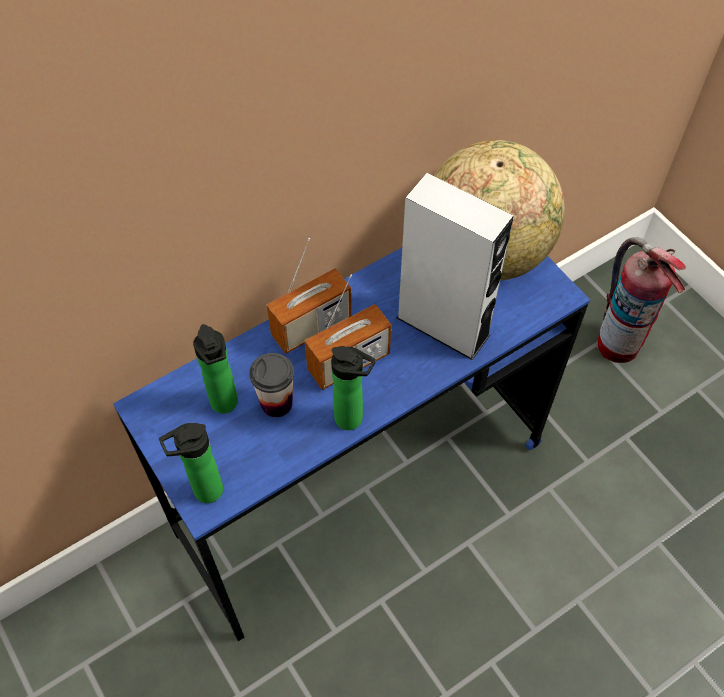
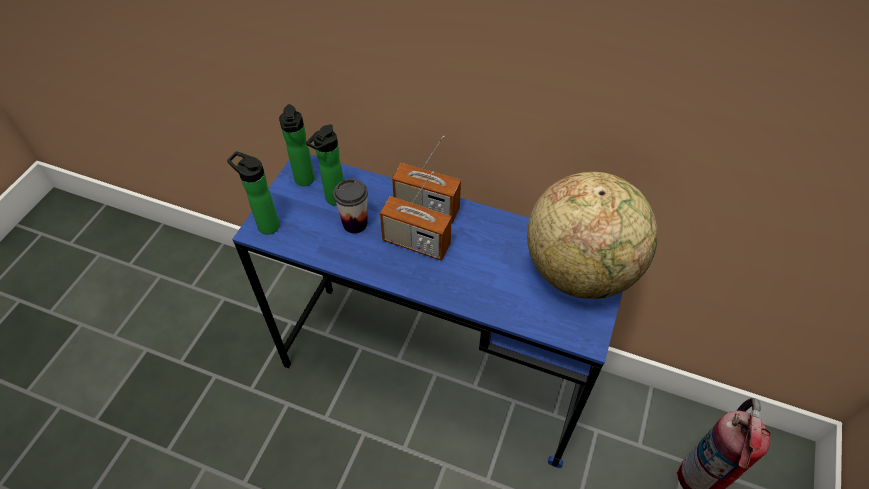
camera: 55 degrees right, 5 degrees down
bottle [331,346,376,430] -> bottle moved to [279,104,315,186]
grey speaker [396,173,514,360] -> none

